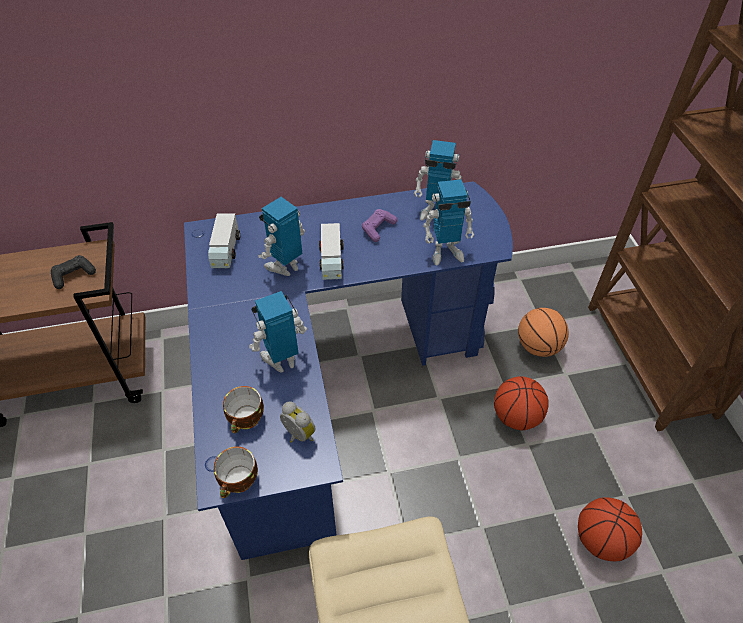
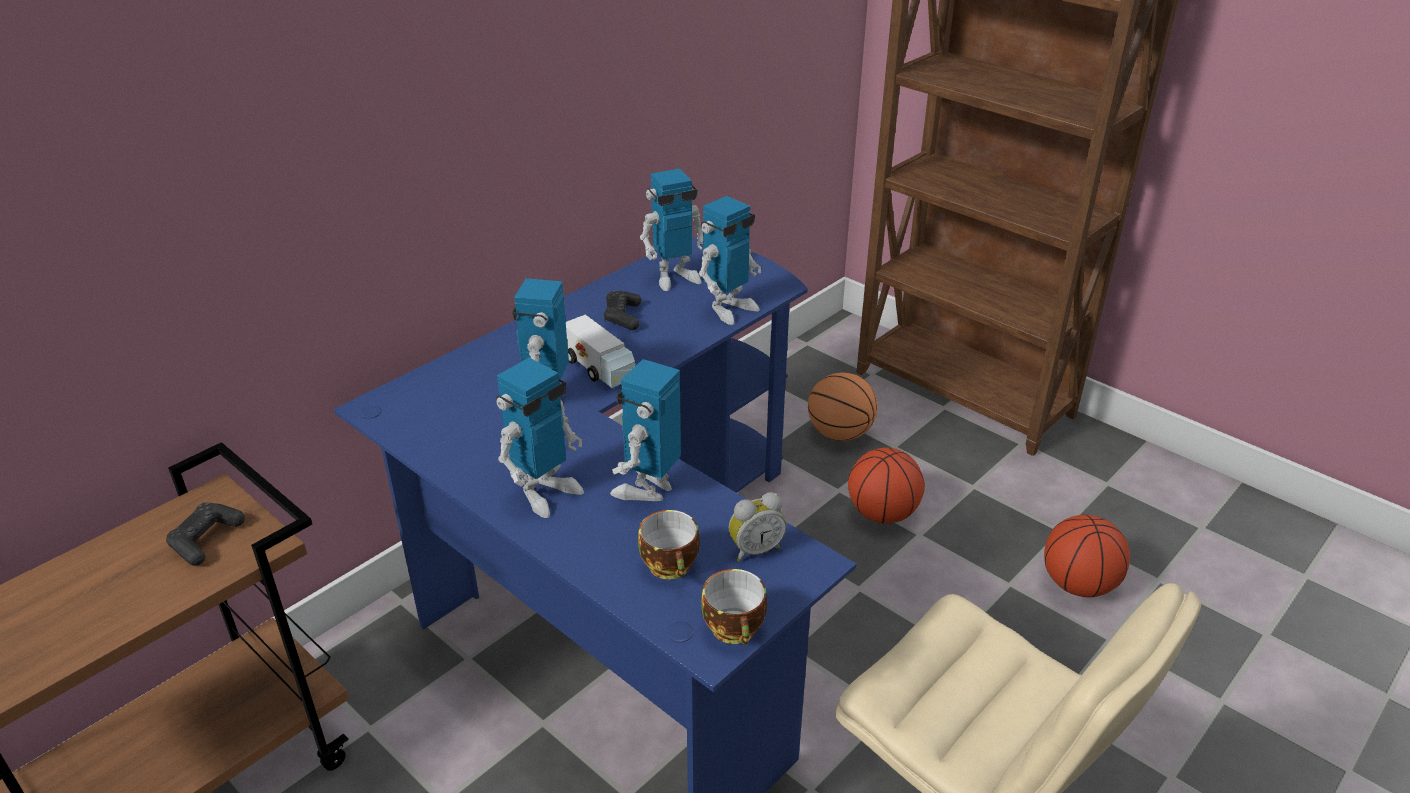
camera: 35 degrees left, 15 degrees down
toy truck [208,213,240,268] -> none
alarm clock [280,401,315,443] -> alarm clock turned 150 degrees clockwise [729,492,787,562]
purple game controller [362,209,397,242] -> black game controller [604,291,641,330]
none -> toy robot [496,358,584,518]

